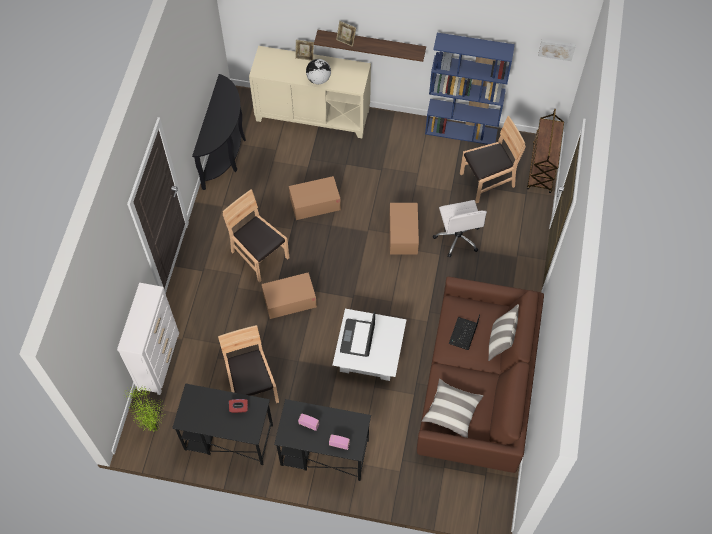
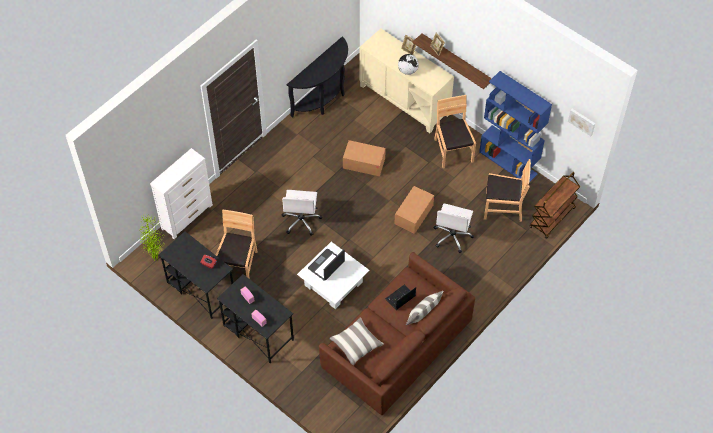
camera: 30 degrees right, 5 degrees down
brown chair [223,189,290,283] -> brown chair moved to [434,95,476,169]
cardboard box [262,272,317,319] -> white office chair [281,190,323,236]

